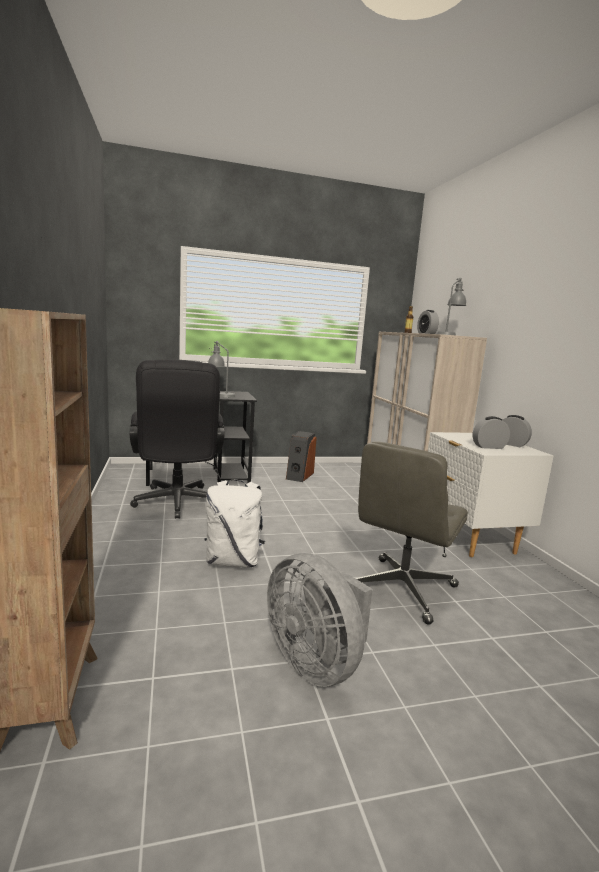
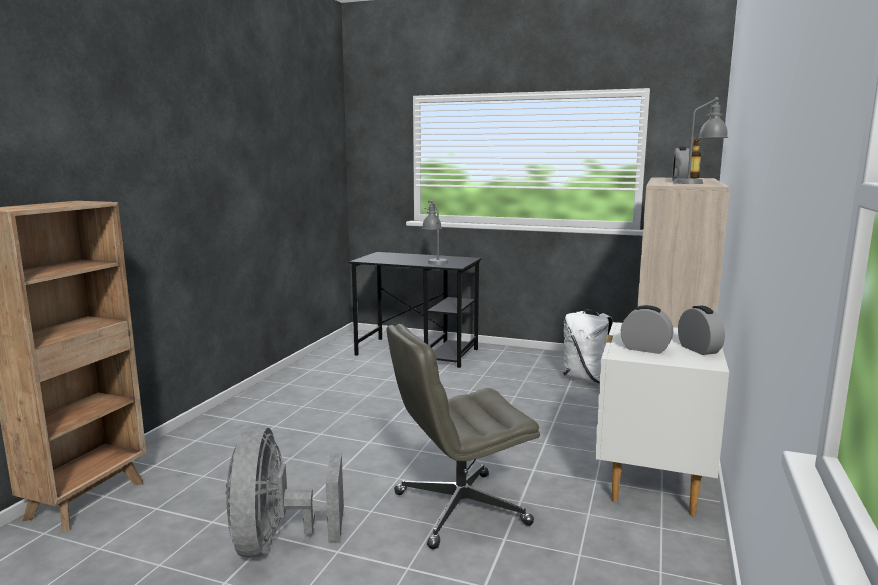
camera: 35 degrees right, 0 degrees up
black office chair [130,359,225,519] -> none
white backpack [204,480,265,567] -> white backpack moved to [563,310,613,383]
speaker [286,431,317,482] -> none

